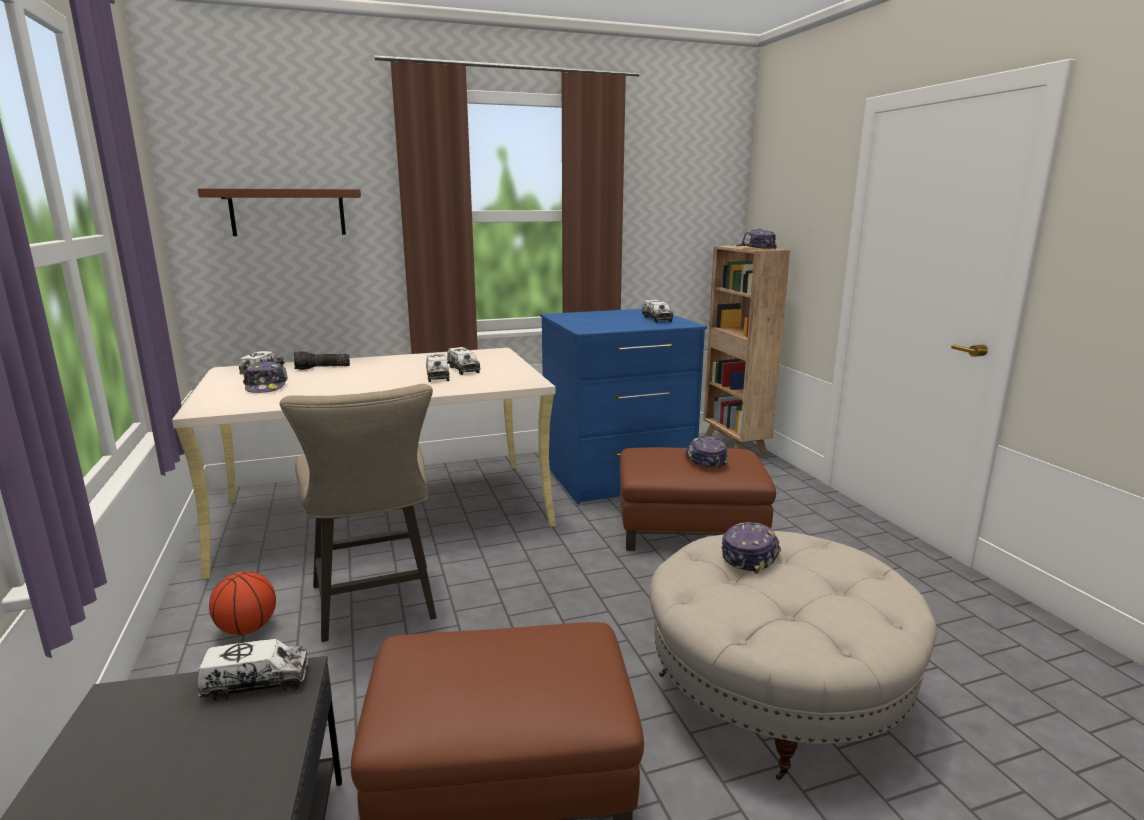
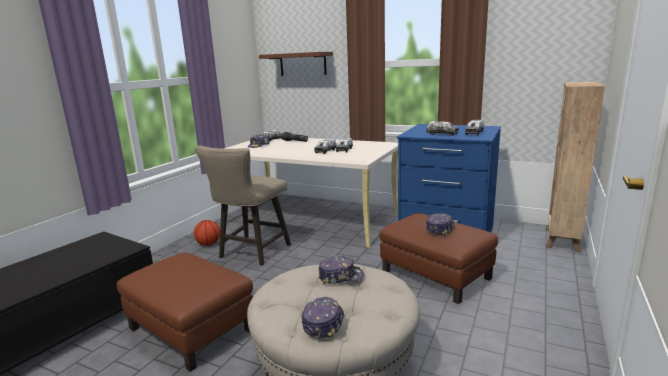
camera: 45 degrees right, 0 degrees up
toy truck [197,639,308,700] -> toy truck moved to [427,121,459,136]
cap [736,229,777,249] -> cap moved to [301,297,344,339]

